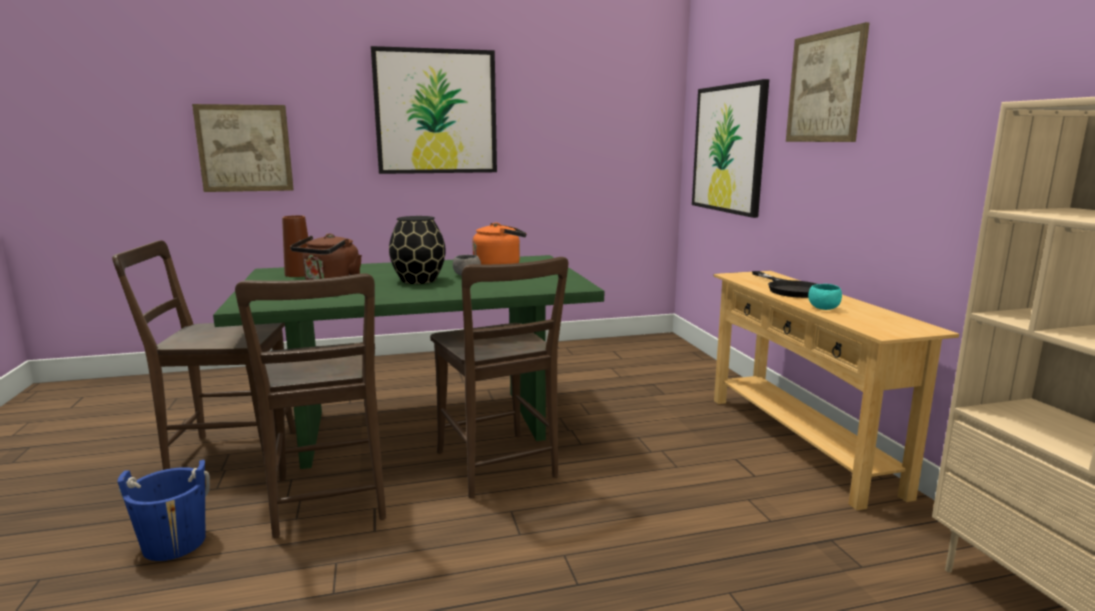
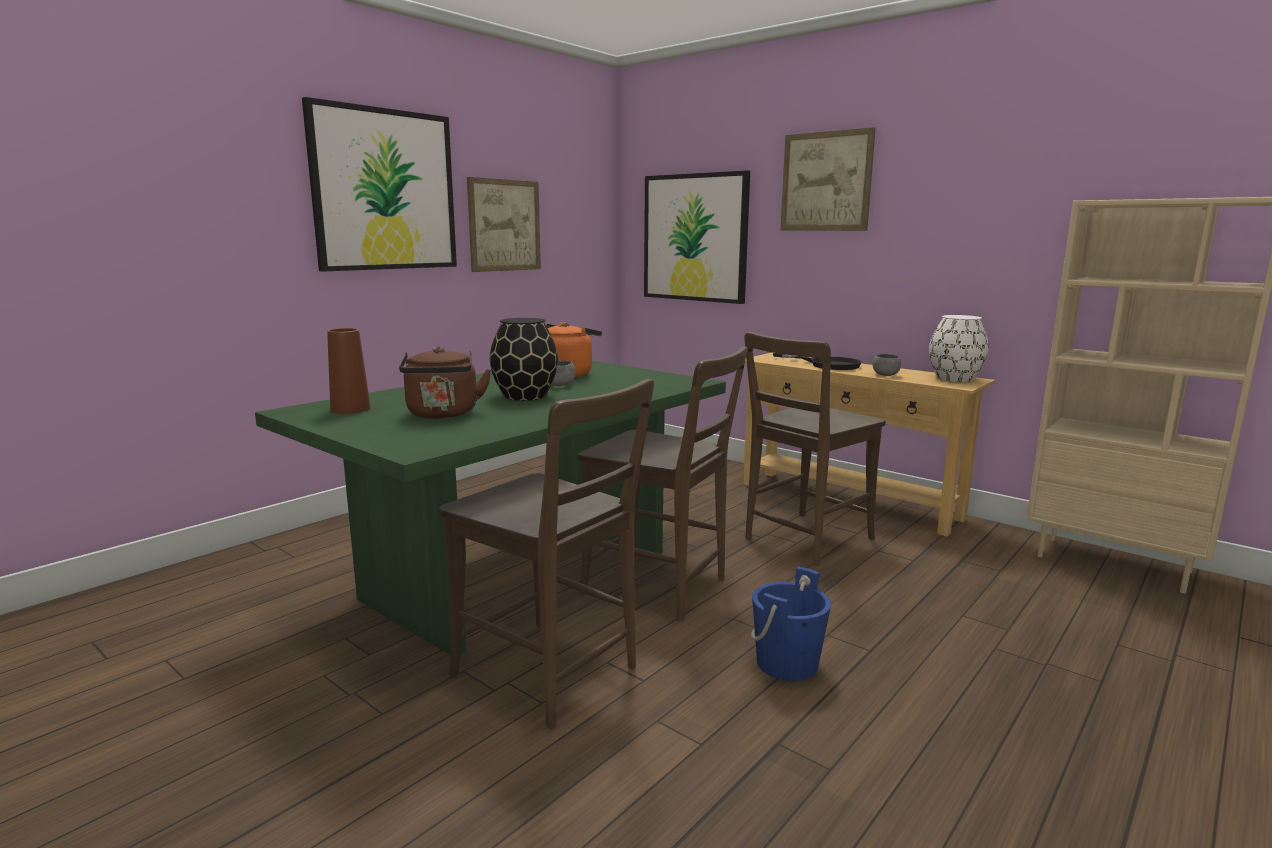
camera: 35 degrees left, 0 degrees up
brown chair [112,240,296,470] -> brown chair moved to [744,332,886,566]
blue bucket [118,460,210,561] -> blue bucket moved to [751,566,831,681]
picture [192,104,294,192] -> picture moved to [467,177,541,272]
turquoise bowl [808,284,842,310] -> grey bowl [873,354,901,376]
none -> white vase [929,315,989,382]

